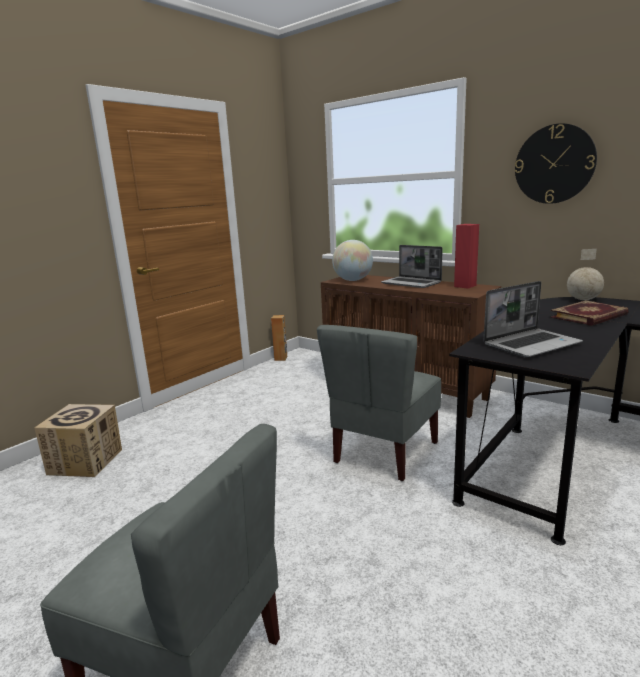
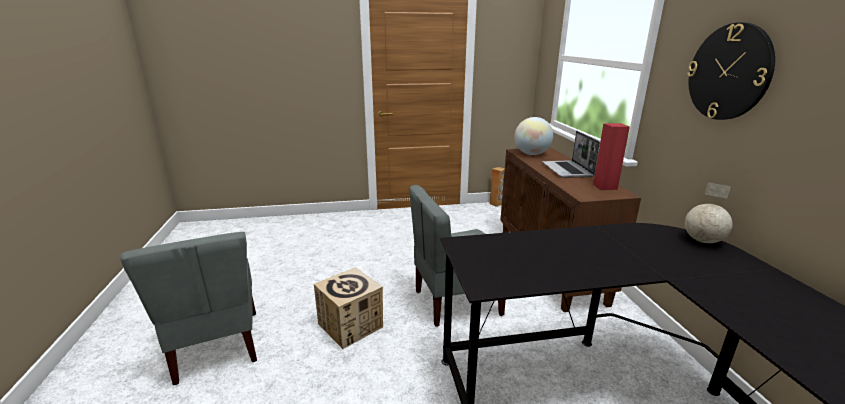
camera: 40 degrees right, 5 degrees up
cardboard box [34,404,122,477] -> cardboard box moved to [314,267,383,349]
laptop [483,281,583,357] -> none
book [550,300,629,326] -> none

